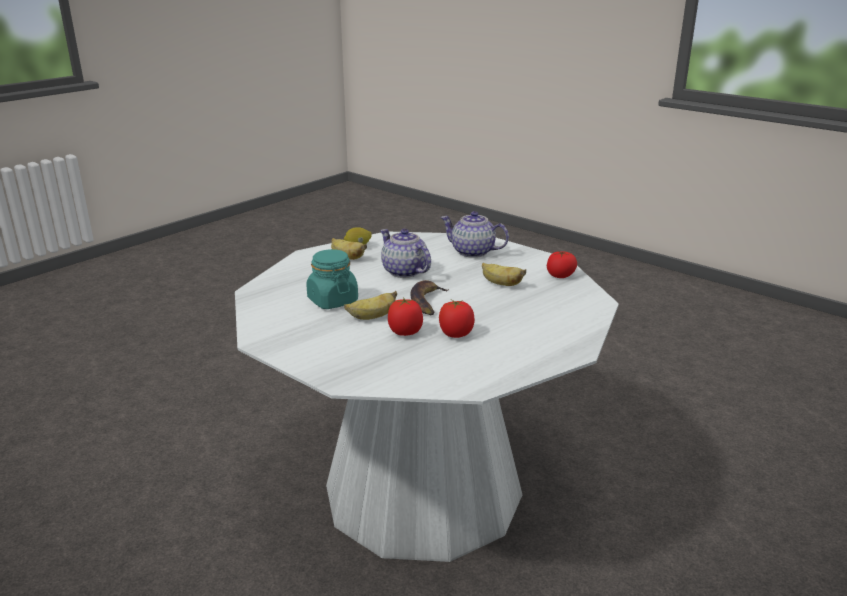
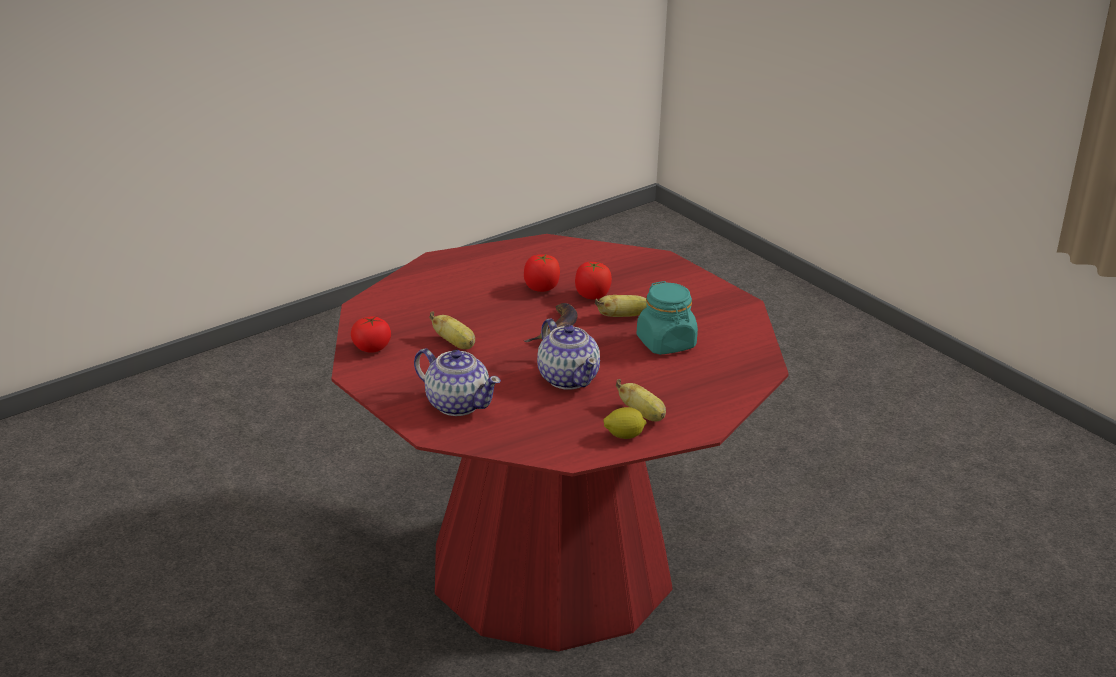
camera: 170 degrees left, 5 degrees up
white dining table [235,232,619,562] -> red dining table [332,234,789,651]

